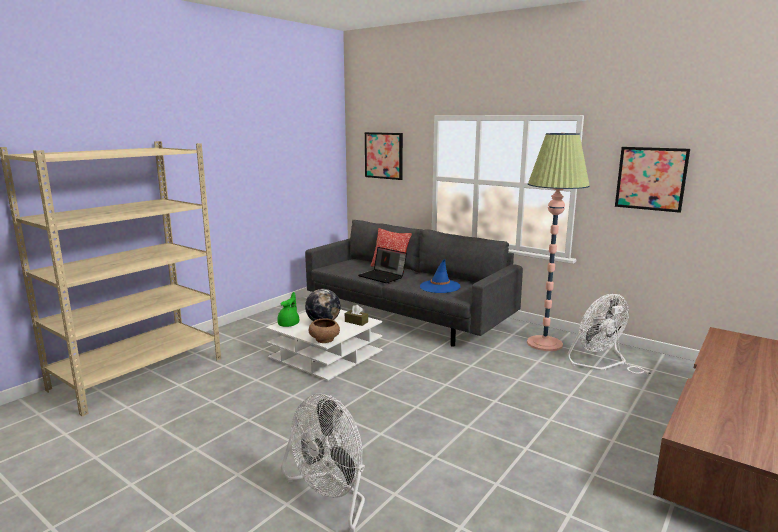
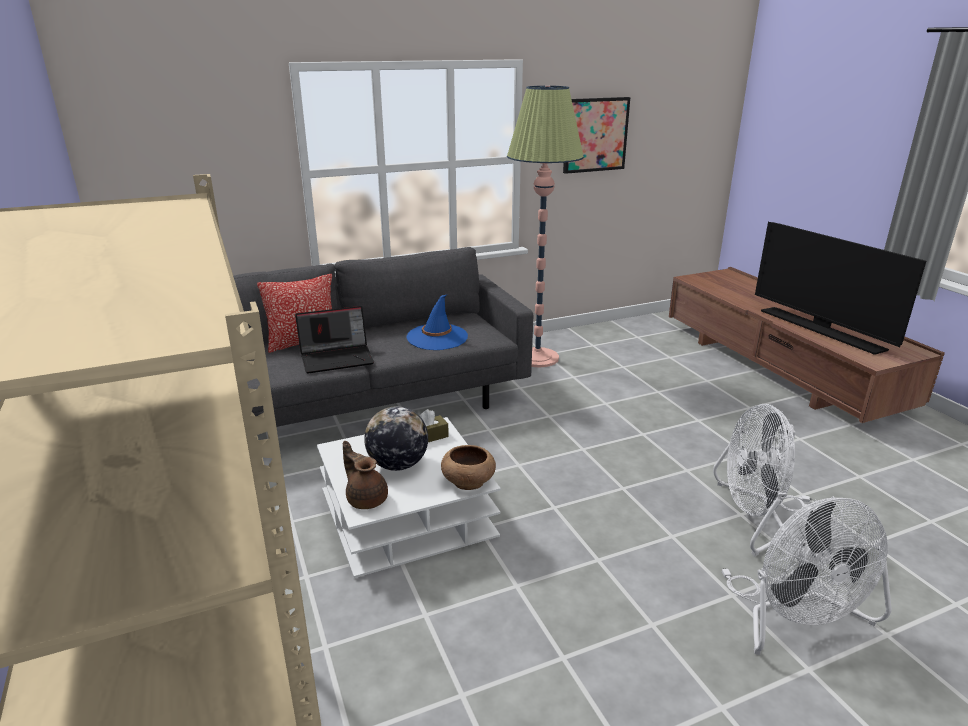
camera: 60 degrees left, 10 degrees up
green teapot [277,292,299,327] -> brown teapot [343,441,388,509]
picture [365,132,403,180] -> none
white fan [568,294,651,374] -> white fan moved to [713,404,812,556]
none -> television [755,222,926,355]

